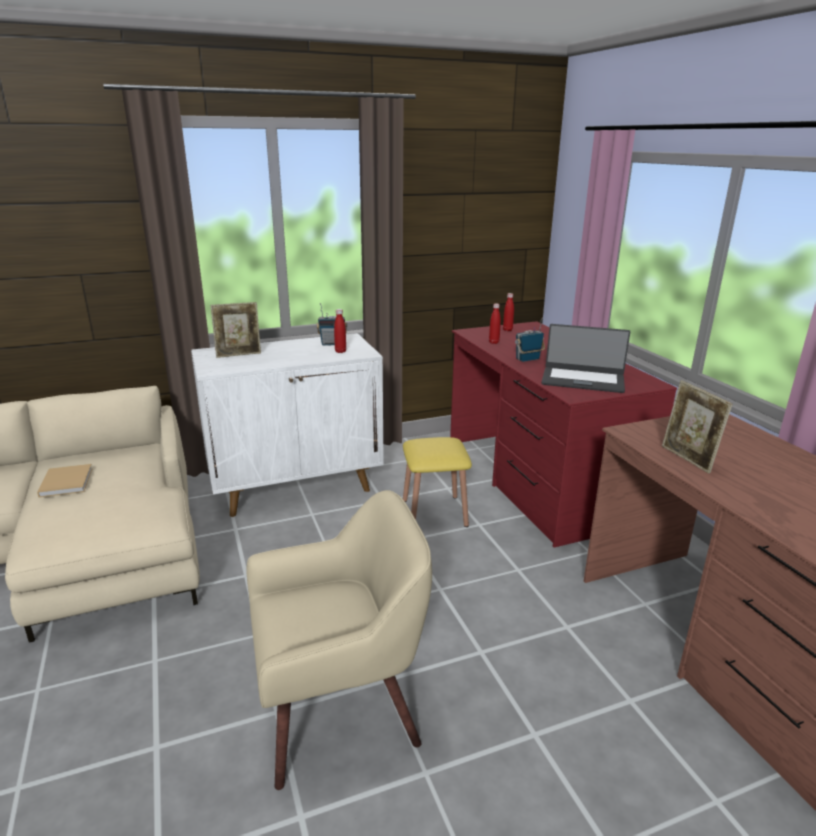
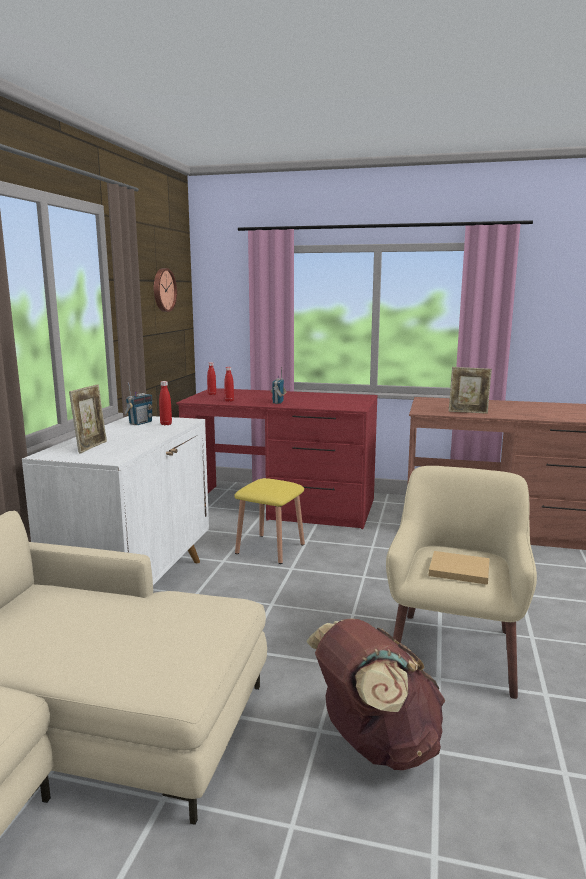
camera: 55 degrees left, 10 degrees down
beige book [37,464,93,497] -> beige book moved to [429,551,490,585]
laptop [541,324,631,393] -> none
none -> wall clock [154,268,177,312]
none -> brown backpack [306,618,445,770]

